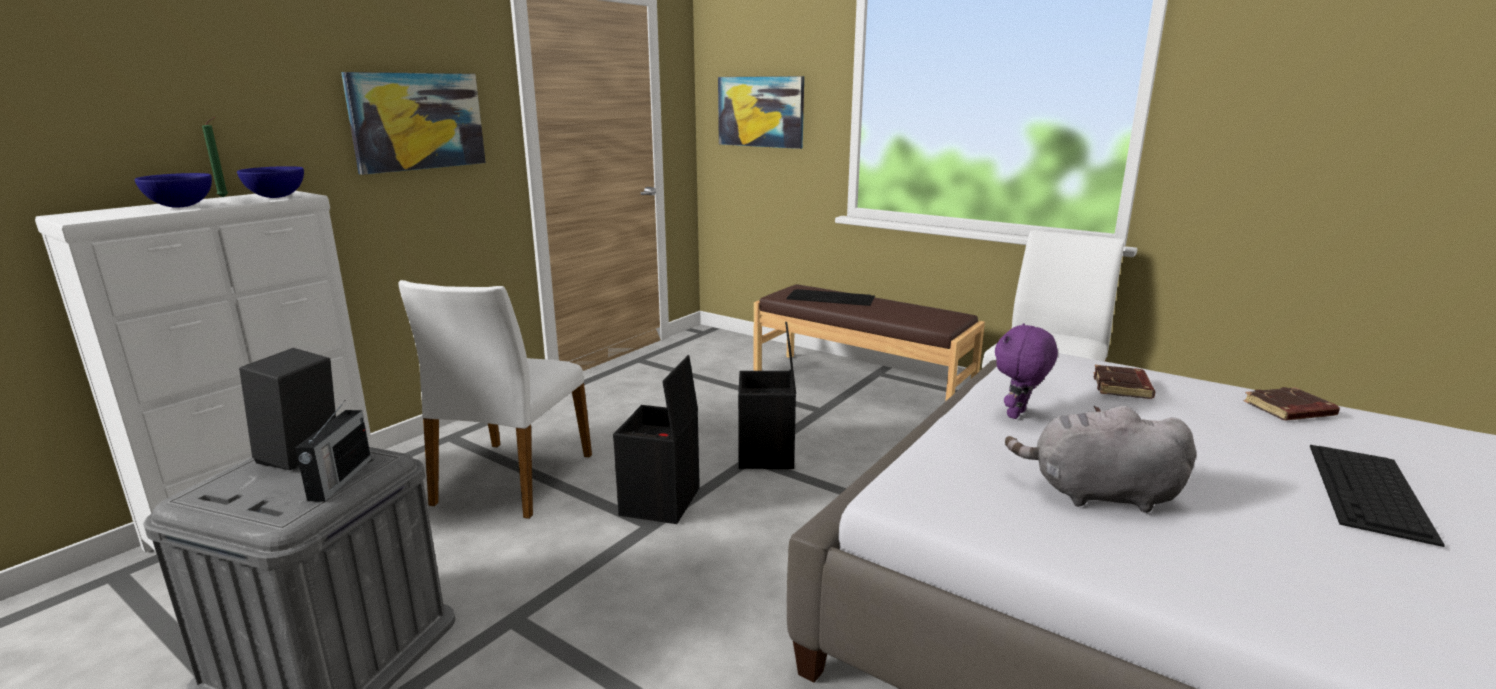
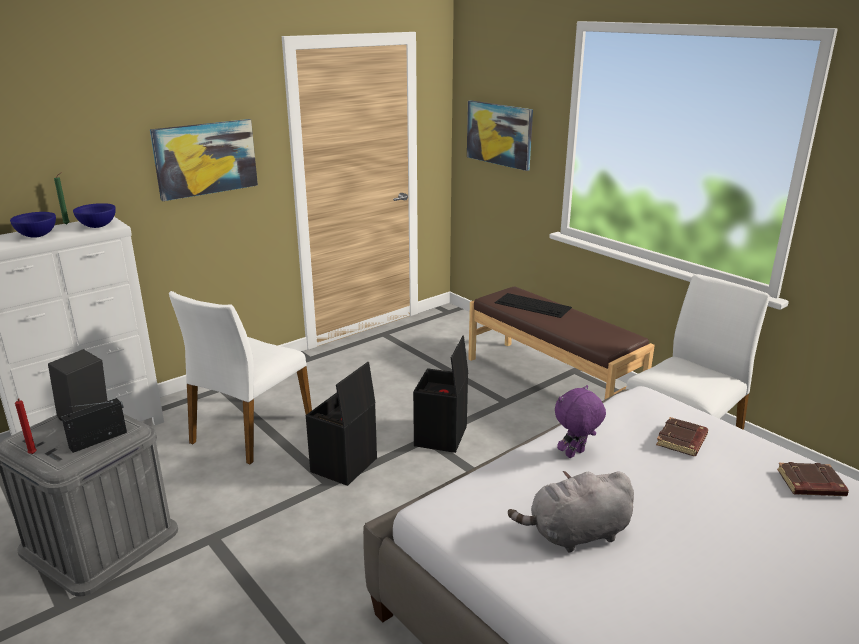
camera: 15 degrees right, 5 degrees up
radio [295,402,371,502] -> radio turned 150 degrees counterclockwise [61,398,127,453]
grey plush toy [1005,406,1196,513] -> grey plush toy turned 45 degrees counterclockwise [508,471,634,553]
keyboard [1310,445,1445,547] -> none
none -> red candle [15,399,37,454]

